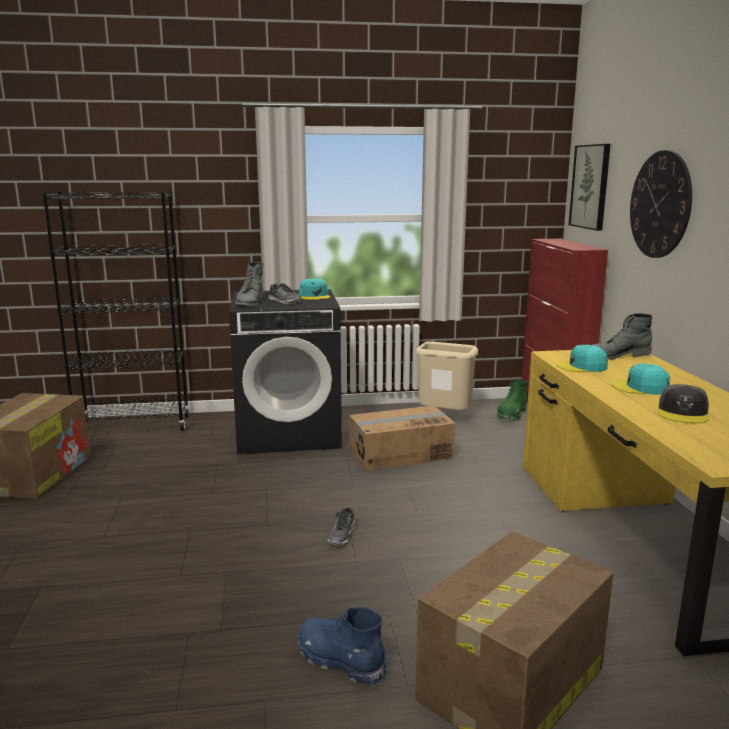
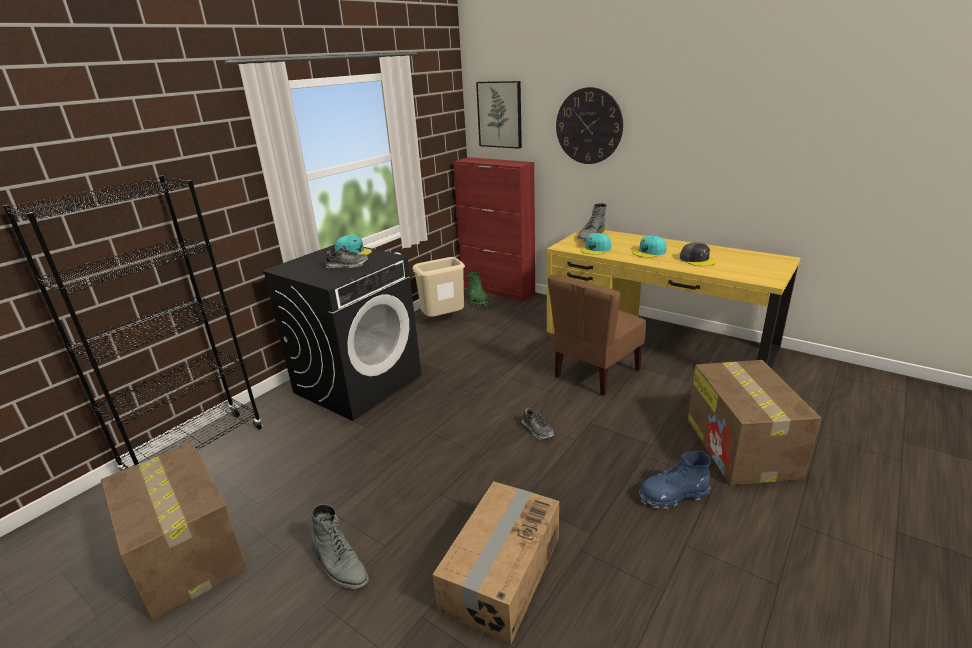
camera: 45 degrees left, 10 degrees up
grey boot [235,262,263,306] -> grey boot moved to [311,504,369,589]
cardboard box [349,406,456,471] -> cardboard box moved to [432,481,559,644]
none -> brown chair [548,275,646,396]

